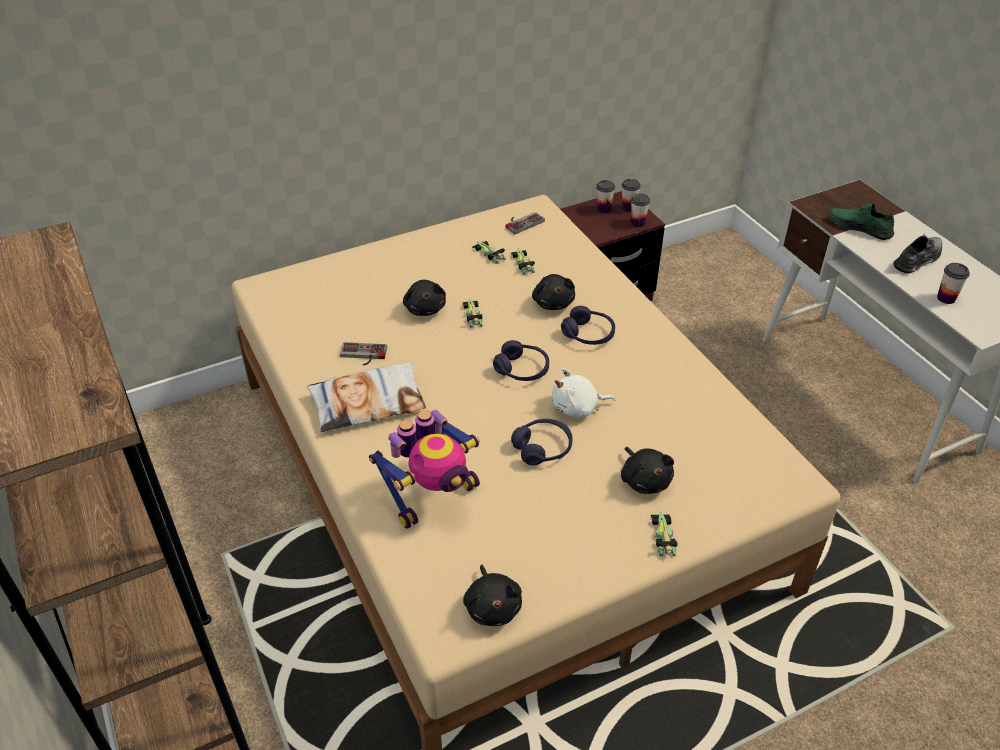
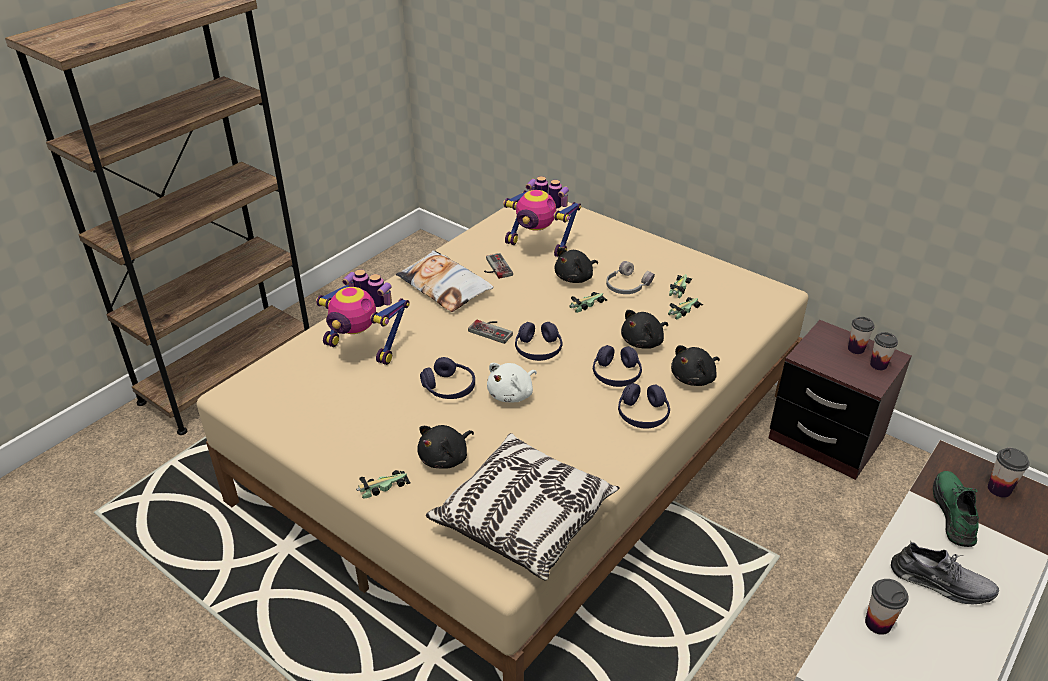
camera: 65 degrees right, 5 degrees down
black plush toy [463,565,522,626] -> black plush toy moved to [671,345,720,386]
game controller [506,212,545,235] -> game controller moved to [468,320,513,344]
white plush toy [552,368,616,417] -> white plush toy turned 105 degrees counterclockwise [487,363,537,402]
cup [631,193,650,227] -> cup moved to [988,448,1030,498]
none -> pillow [426,433,620,580]
none -> toy robot [503,176,581,257]
none -> grey headphones [606,261,655,294]
none -> purple headphones [618,383,670,428]

